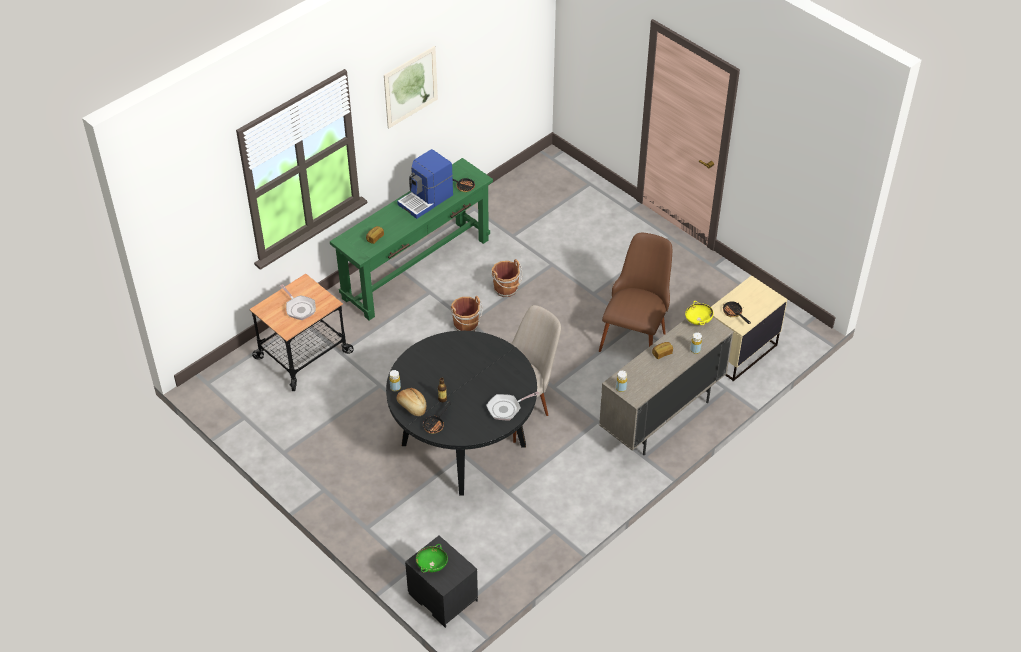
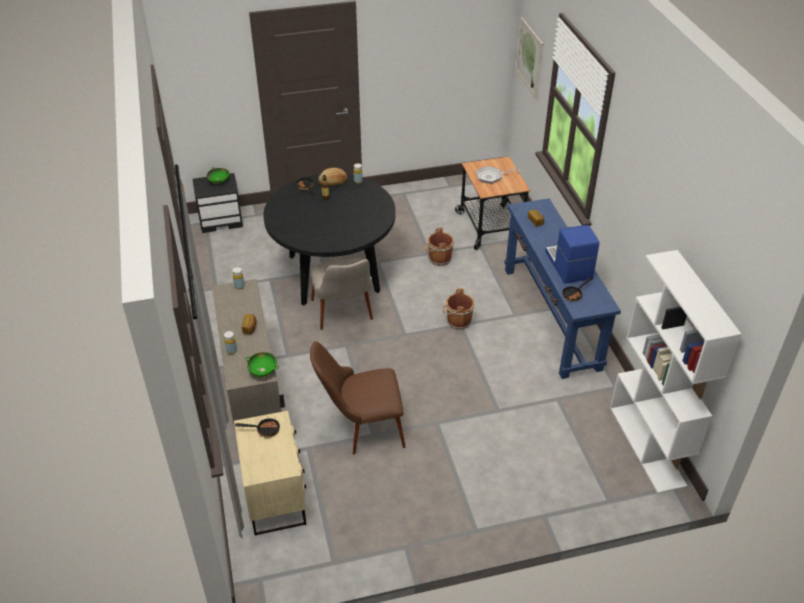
camera: 120 degrees right, 5 degrees down
green console table [330,158,493,321] -> blue console table [504,198,621,379]
picture [384,46,438,128] -> picture moved to [516,18,543,100]
frying pan [486,391,539,420] -> none
brown bucket [491,259,522,297] -> brown bucket moved to [425,227,454,266]
brown chair [599,233,672,352] -> brown chair turned 120 degrees clockwise [310,341,405,454]
yellow bowl [685,301,713,325] -> green bowl [245,352,279,377]
none -> white bookcase [610,250,742,494]

